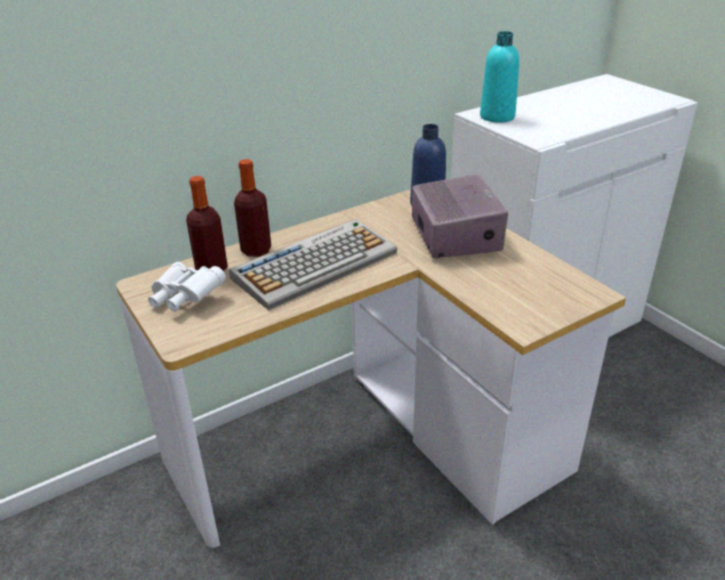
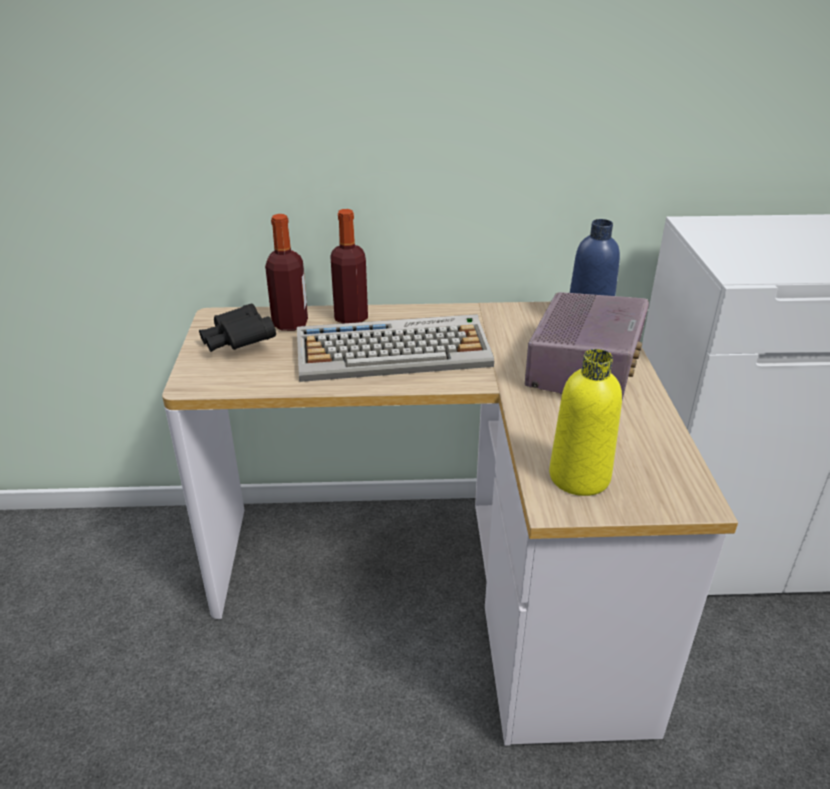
camera: 30 degrees right, 0 degrees up
white binoculars [148,262,226,312] -> black binoculars [199,303,276,352]
turquoise bottle [480,31,519,123] -> none
none -> yellow bottle [549,349,622,496]

